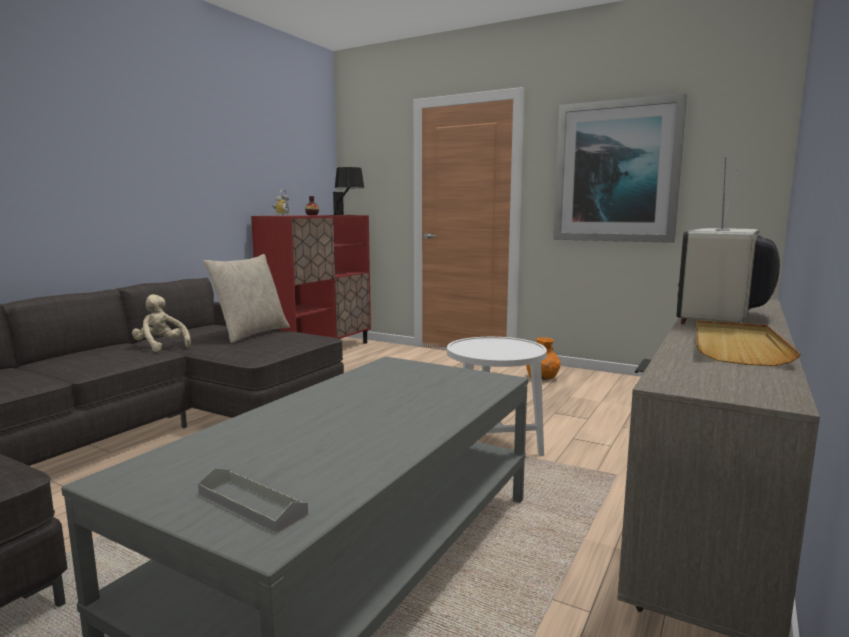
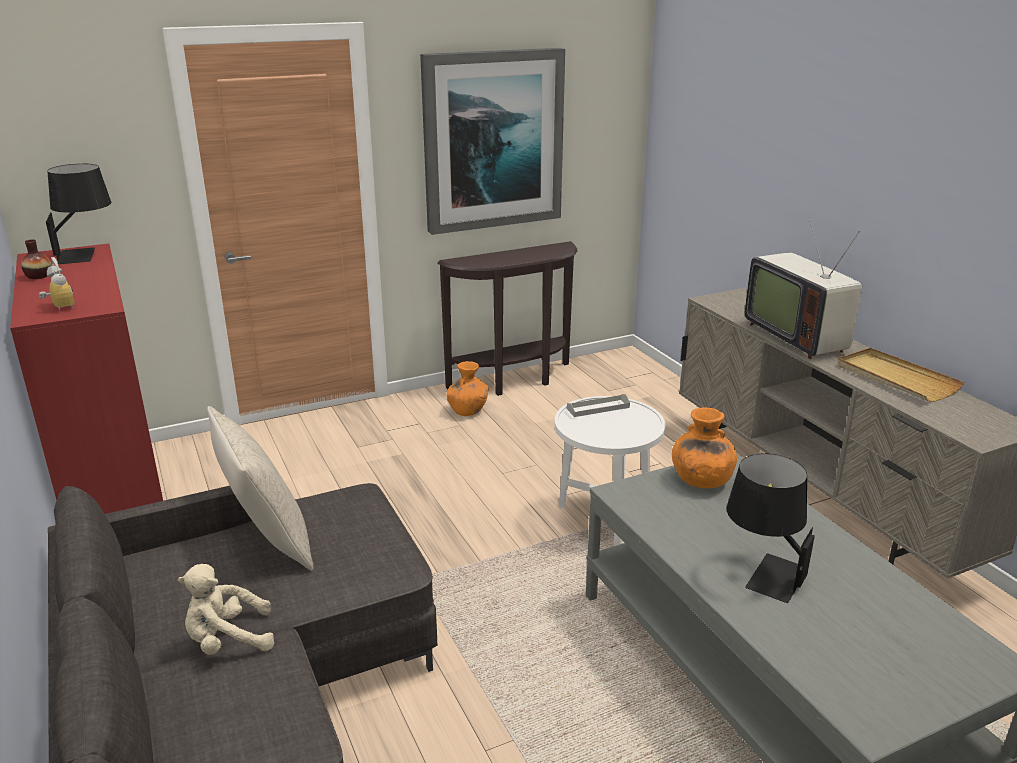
camera: 55 degrees left, 15 degrees up
grey tray [198,468,308,533] -> grey tray moved to [567,394,630,417]
none -> brown console table [437,241,577,396]
none -> orange vase [672,408,737,488]
none -> black table lamp [727,454,815,603]

